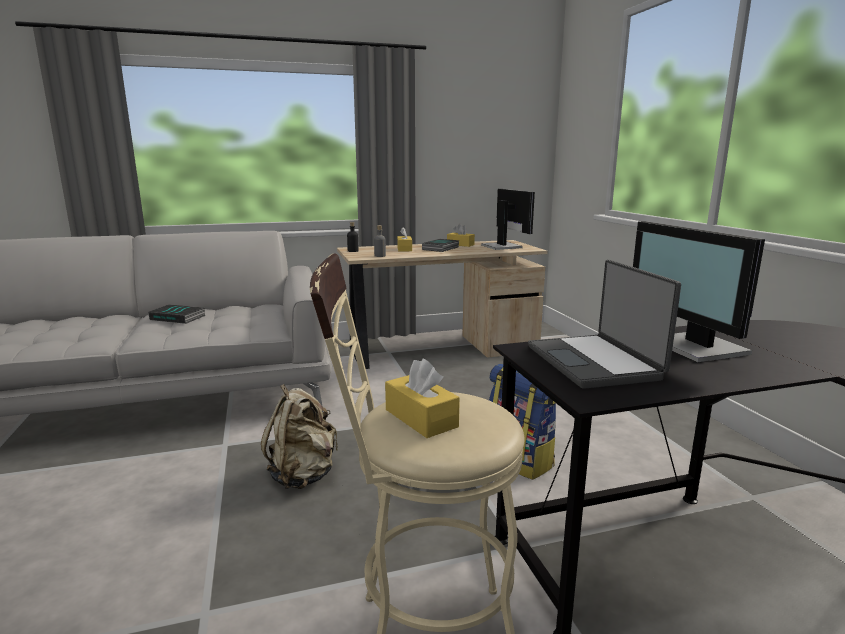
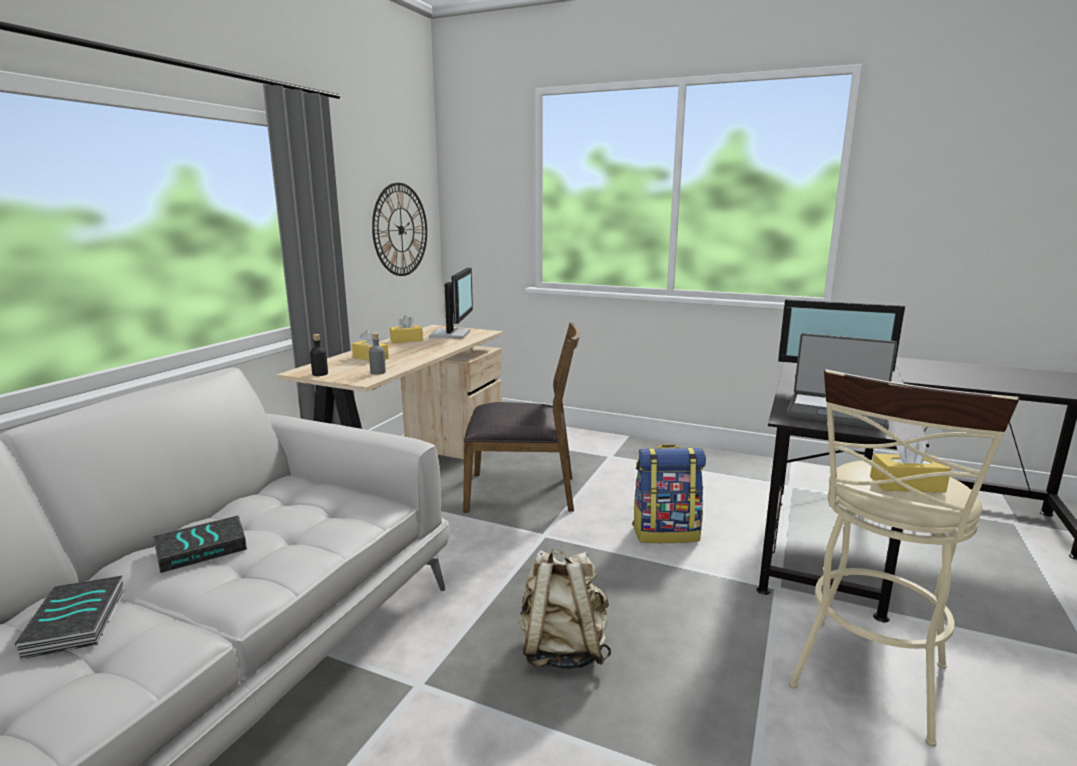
camera: 50 degrees left, 0 degrees up
book [422,239,460,252] -> book moved to [15,575,125,659]
monitor [481,189,535,250] -> monitor turned 75 degrees clockwise [429,268,473,338]
none -> wall clock [372,183,427,276]
none -> brown chair [463,322,580,513]

